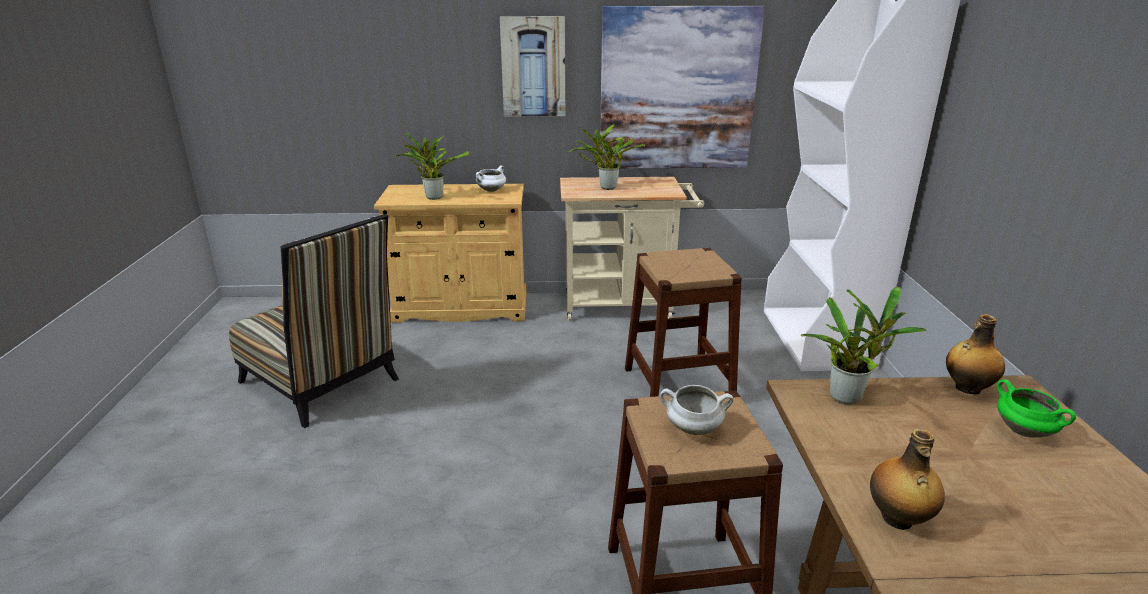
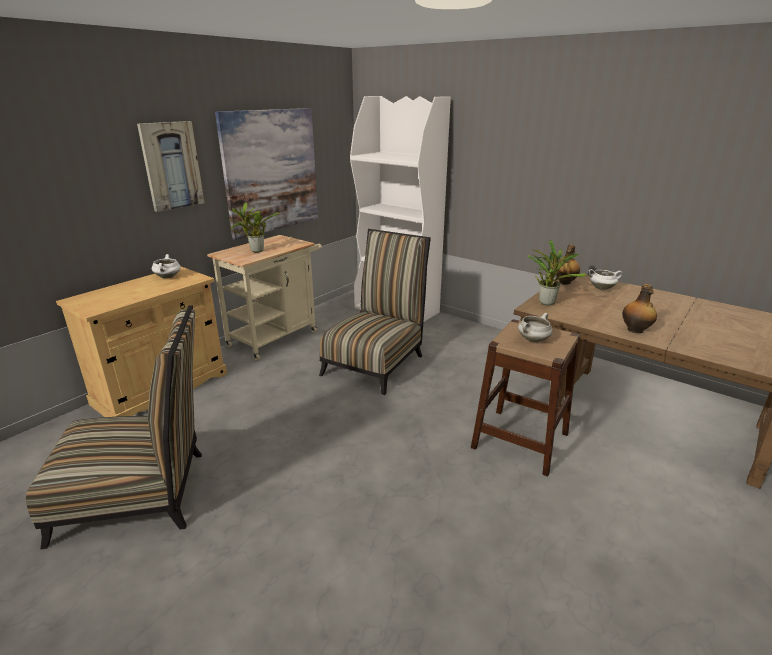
camera: 50 degrees left, 0 degrees up
potted plant [395,132,470,200] -> none
brown stool [625,248,742,397] -> chair [319,229,431,395]
green cooking pot [997,379,1076,438] -> white cooking pot [588,269,622,290]

